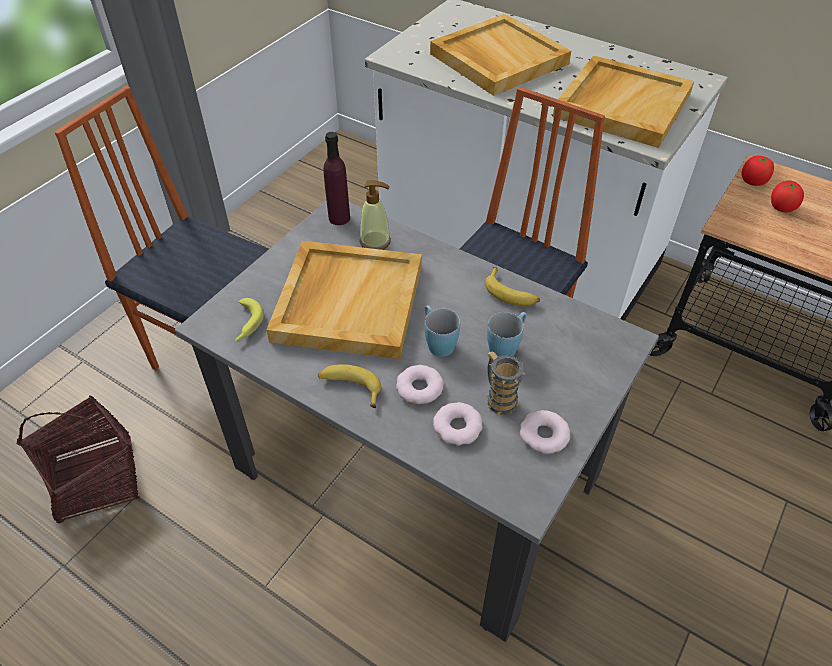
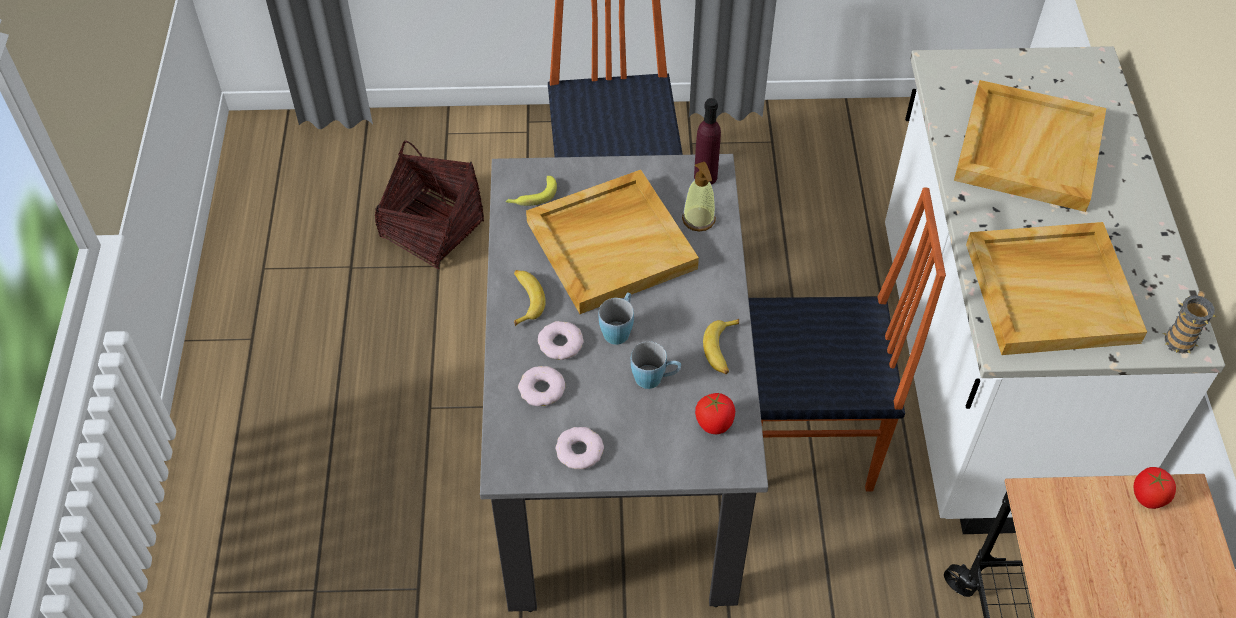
camera: 55 degrees right, 5 degrees up
mug [486,351,526,415] -> mug moved to [1163,291,1216,354]
tomato [771,180,804,213] -> tomato moved to [695,393,735,434]

